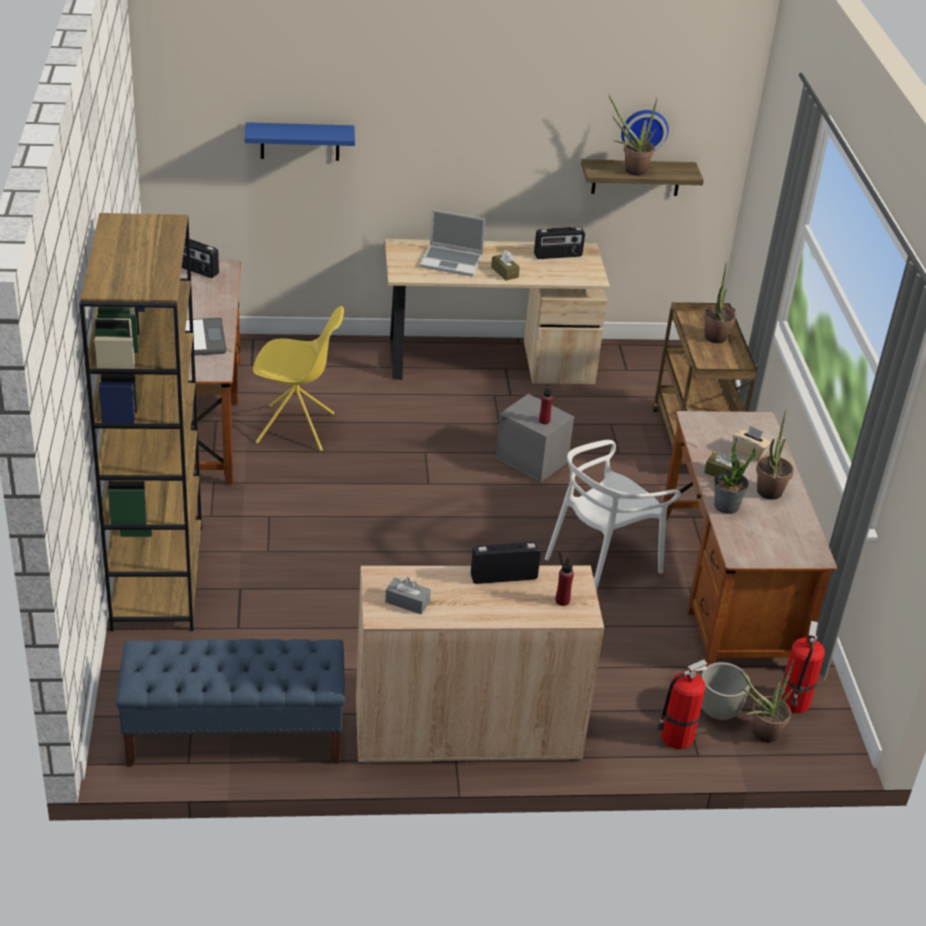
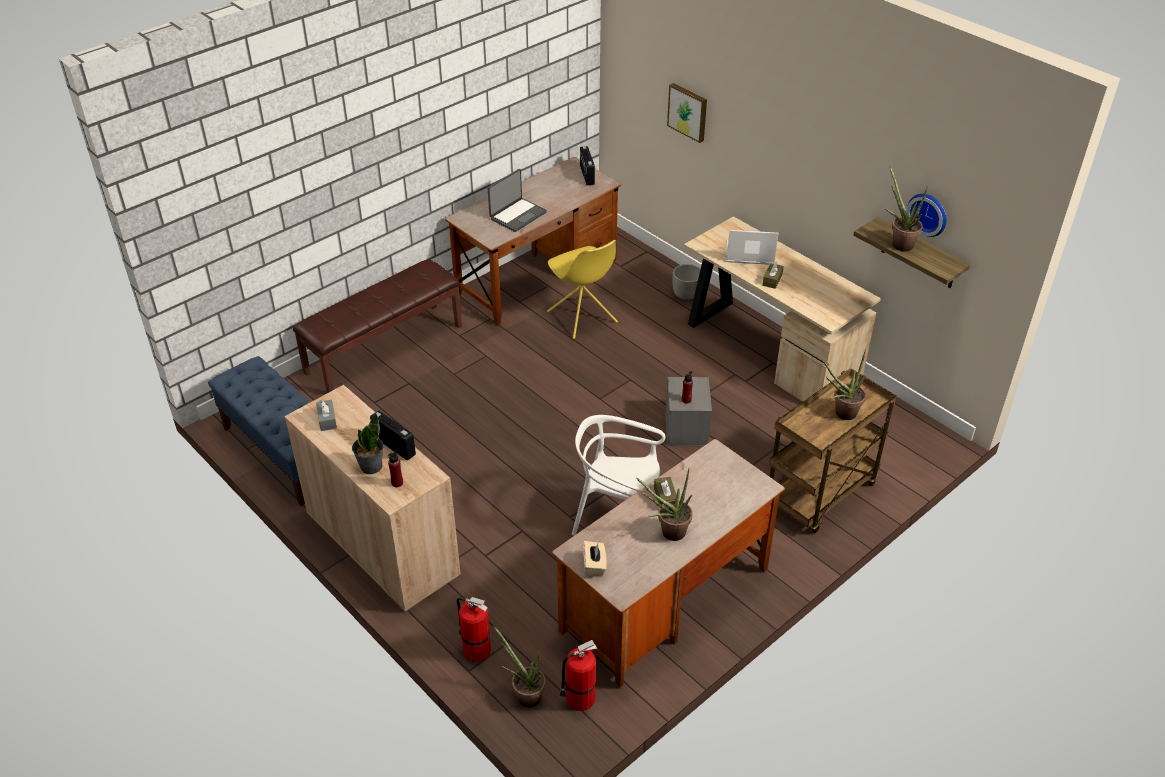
camera: 55 degrees right, 5 degrees up
brown bookcase [79,213,202,631] -> brown bench [293,260,462,393]
blue shelf [245,122,355,161] -> picture [667,83,707,143]
laptop [420,210,485,276] -> laptop turned 120 degrees clockwise [727,230,778,265]
radio [534,227,585,259] -> none
grey planter [701,662,750,720] -> grey planter moved to [672,264,701,300]
potted plant [714,437,756,514] -> potted plant moved to [352,413,383,474]
beige tissue box [733,426,771,461] -> beige tissue box moved to [583,541,607,576]

